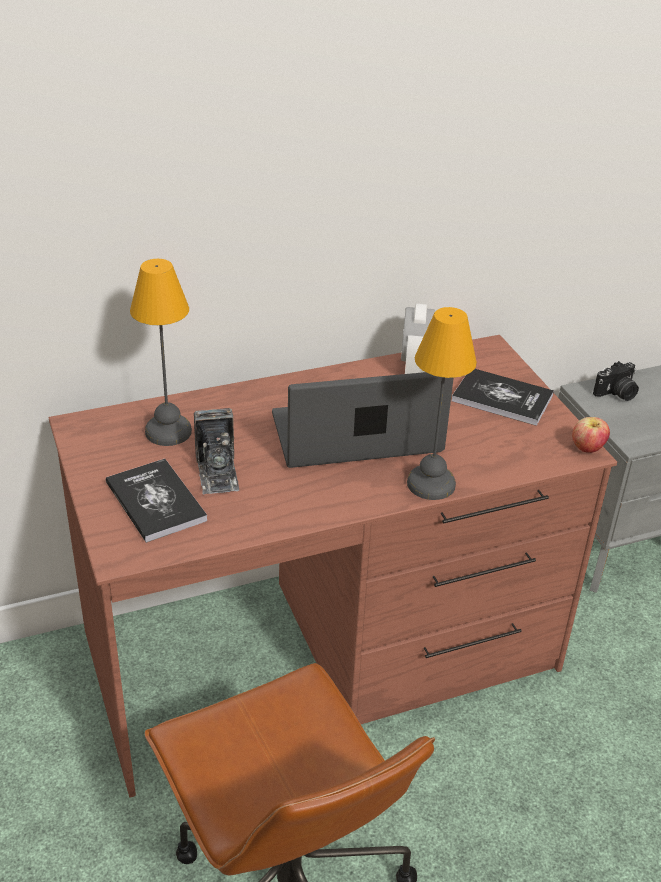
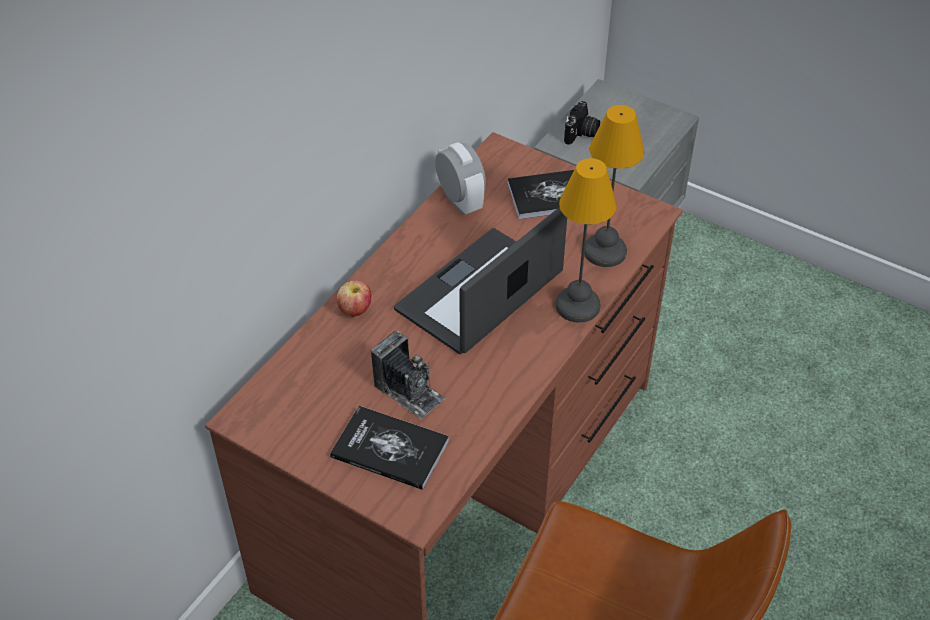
camera: 35 degrees left, 10 degrees up
table lamp [130,259,192,446] -> table lamp moved to [584,105,645,267]
apple [572,417,610,453] -> apple moved to [337,281,371,316]

